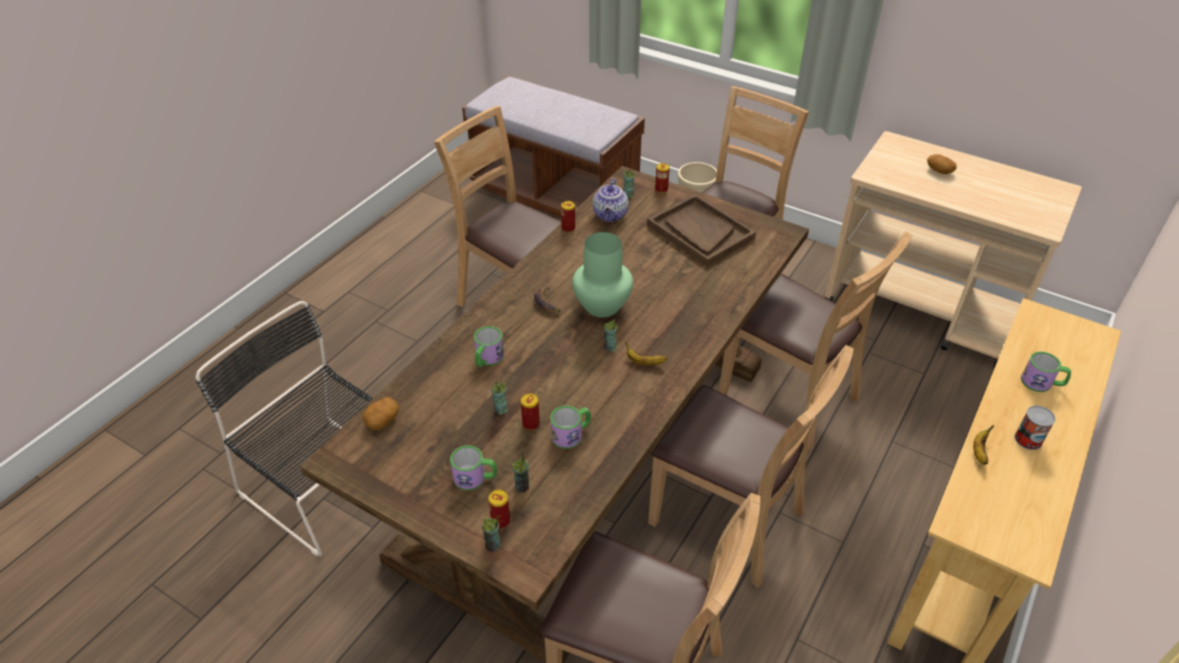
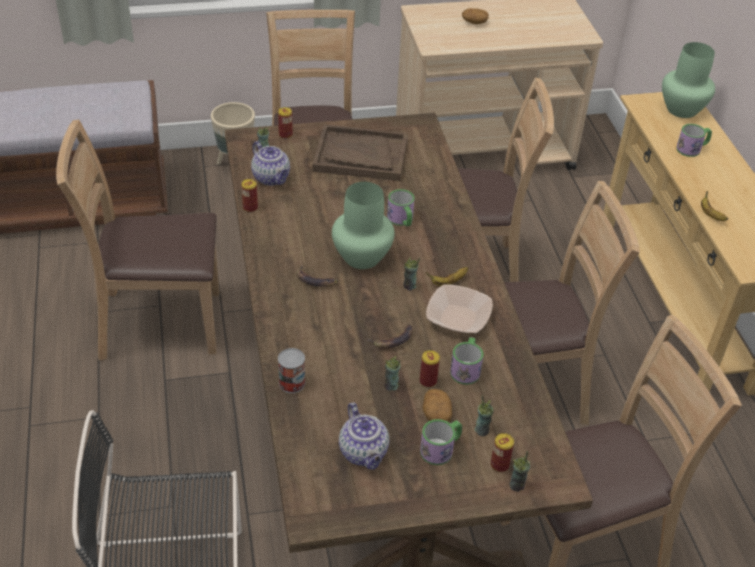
camera: 45 degrees left, 0 degrees up
potato [363,397,399,430] -> potato moved to [422,389,452,422]
mug [474,326,504,367] -> mug moved to [387,189,415,227]
can [1014,406,1056,450] -> can moved to [278,348,305,393]
none -> teapot [339,403,389,470]
none -> banana [367,324,413,348]
none -> bowl [426,285,493,333]
none -> green vase [662,42,715,118]

